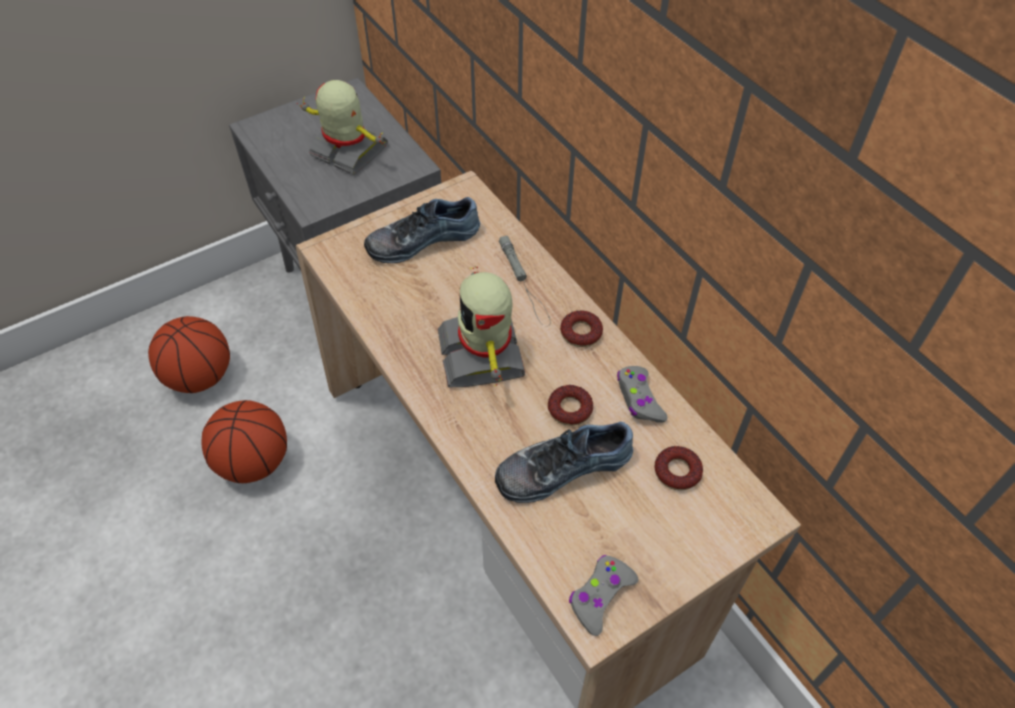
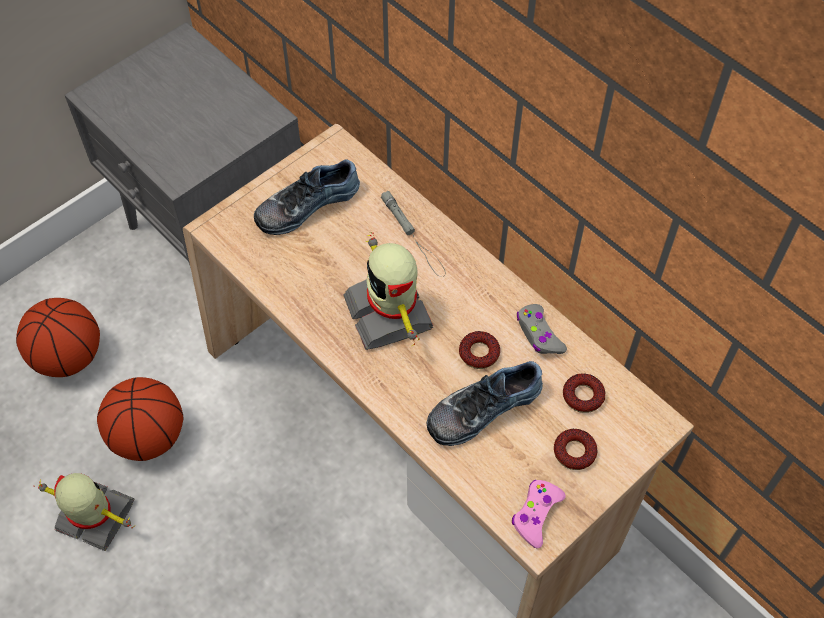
camera: 10 degrees left, 5 degrees up
toy robot [297,80,388,175] -> toy robot moved to [37,473,137,551]
donut [560,310,603,347] -> donut moved to [554,429,597,470]
grey game controller [569,555,638,636] -> pink game controller [512,480,566,548]

